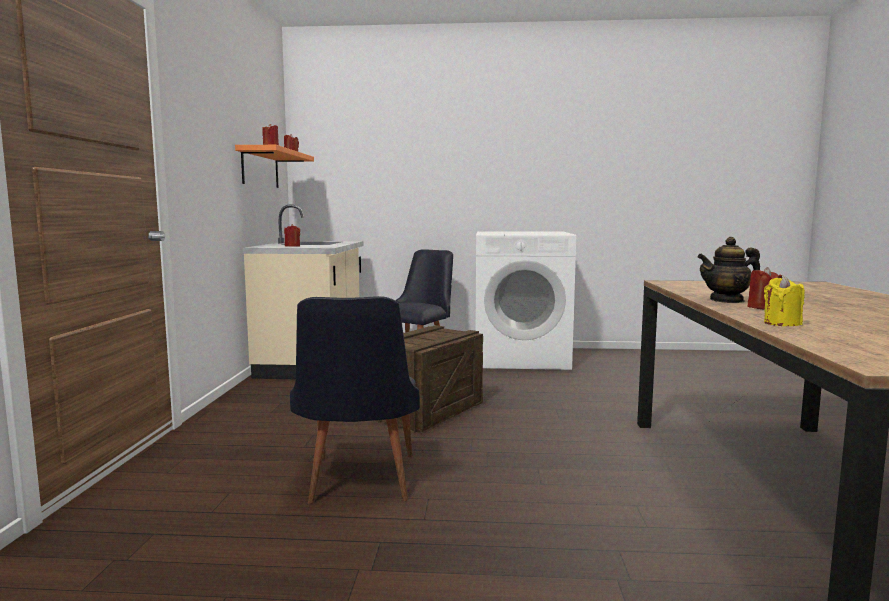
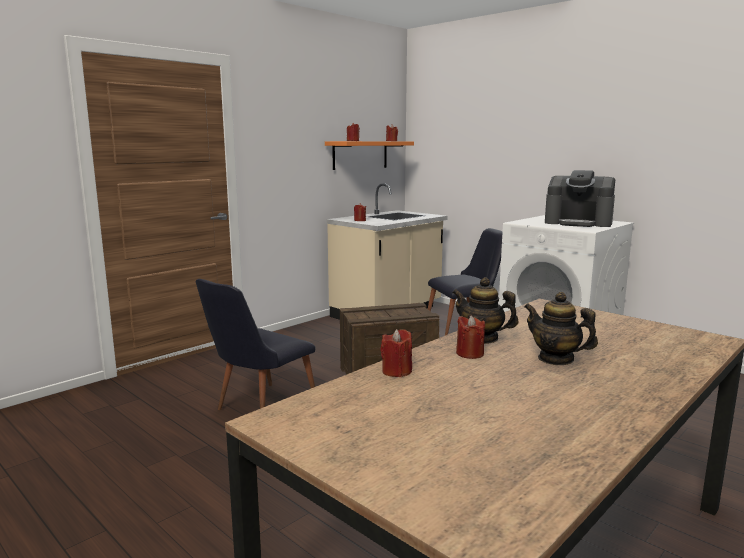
camera: 40 degrees right, 5 degrees up
yellow candle [764,276,805,326] -> red candle [380,329,412,377]
none -> teapot [524,292,598,365]
none -> coffee machine [545,170,615,227]

